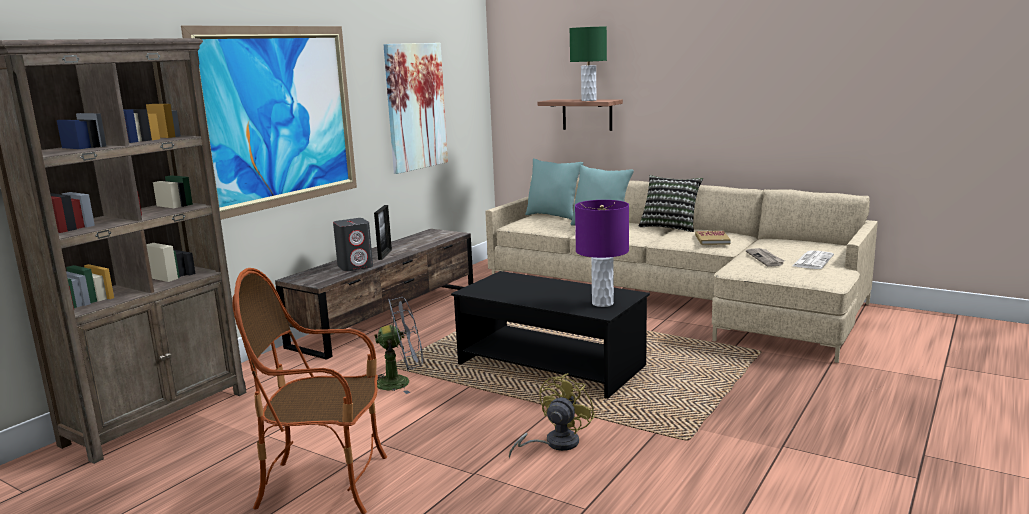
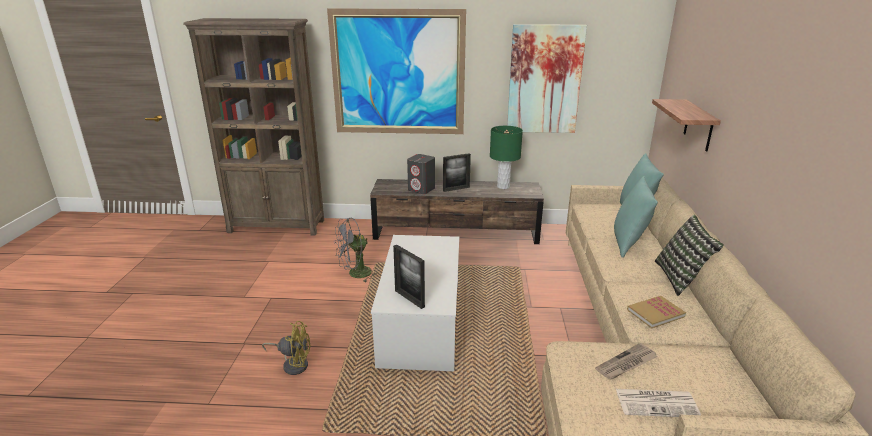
camera: 60 degrees right, 10 degrees up
armchair [233,268,387,514] -> none
grey fan [374,297,423,394] -> grey fan turned 105 degrees clockwise [334,218,378,282]
black coffee table [451,271,650,399] -> white coffee table [371,235,459,371]
green table lamp [569,27,607,101] -> green table lamp moved to [490,126,523,189]
purple table lamp [575,200,629,307] -> picture frame [393,245,425,309]

